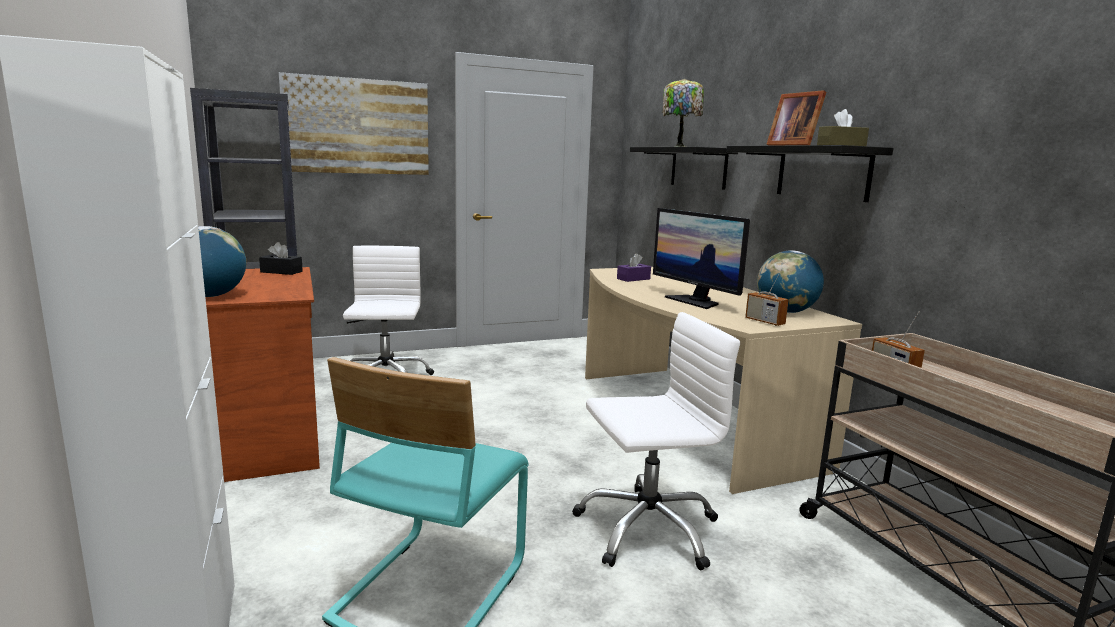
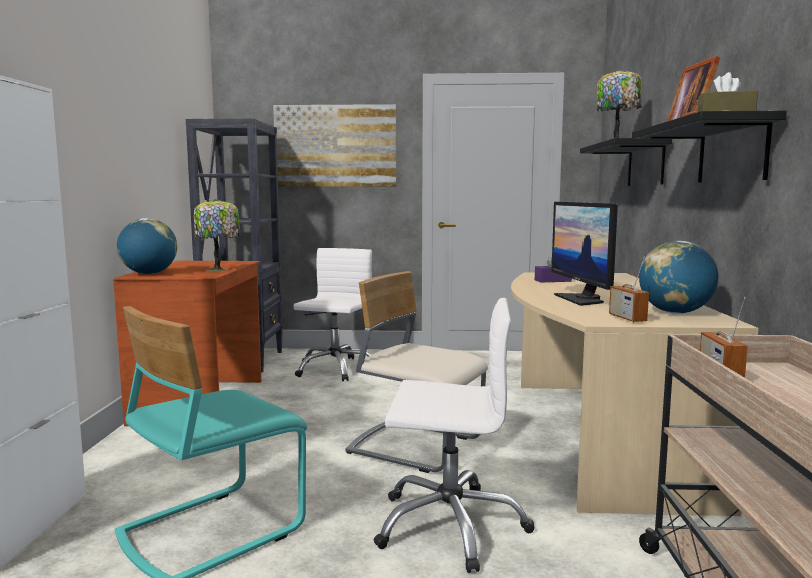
camera: 25 degrees right, 5 degrees down
black tissue box [259,242,303,275] -> none
none -> table lamp [194,199,241,272]
none -> beige chair [346,271,488,473]

